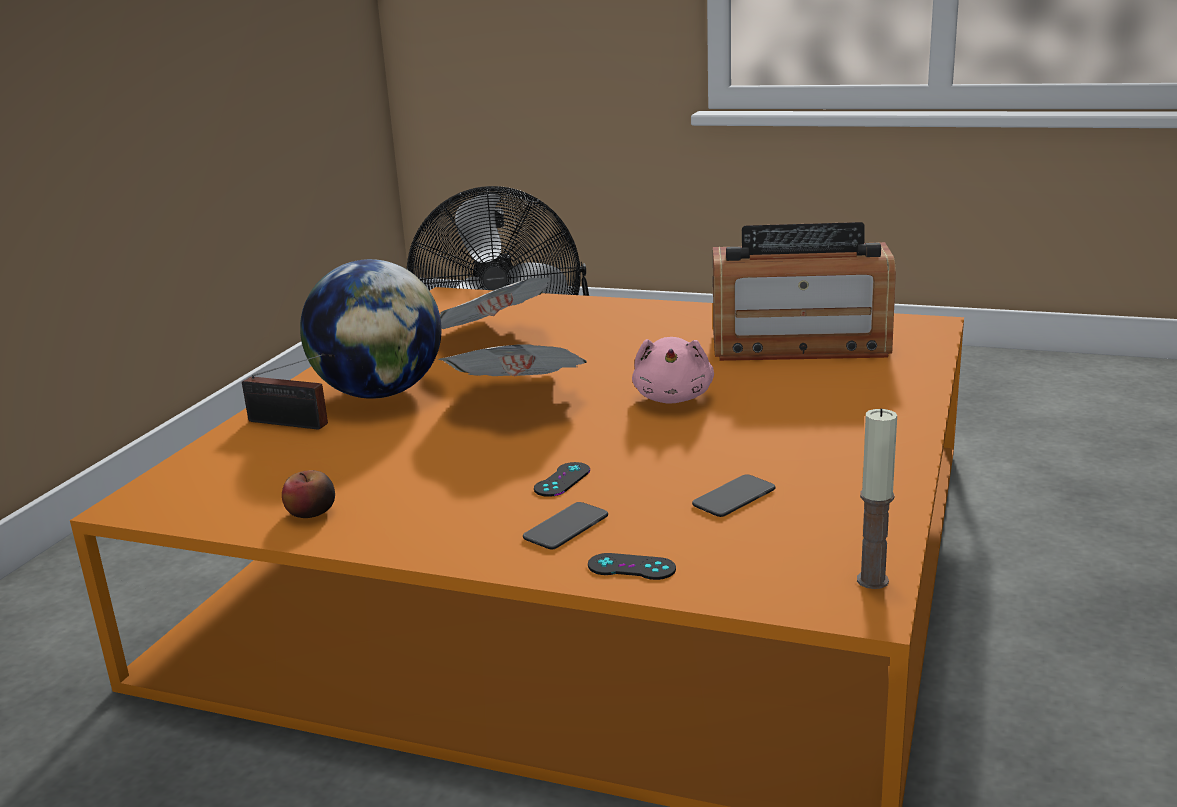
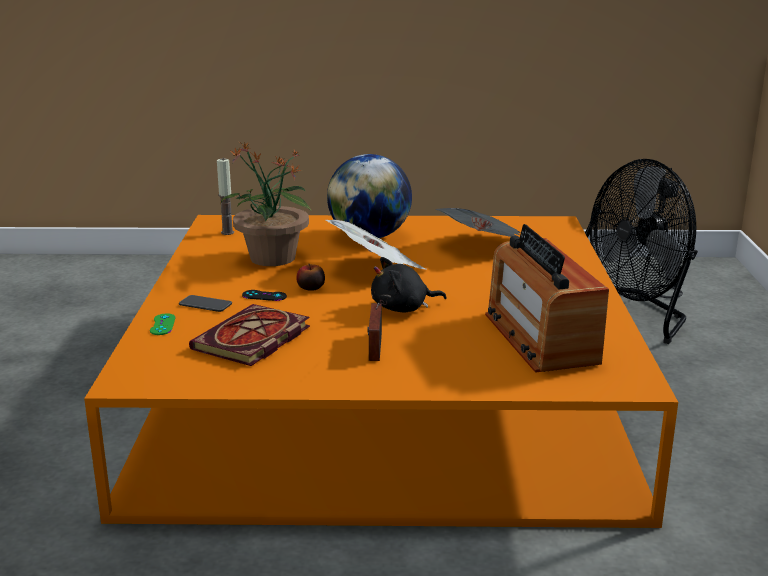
camera: 70 degrees right, 0 degrees up
radio [242,354,328,430] -> radio moved to [367,303,382,361]
apple [282,470,335,518] -> apple moved to [296,264,325,291]
black game controller [588,553,676,580] -> green game controller [150,313,176,335]
pink plush toy [632,337,714,404] -> black plush toy [371,257,447,312]
phone [692,474,776,517] -> book [189,304,310,366]
candle [857,408,897,589] -> candle moved to [217,159,234,235]
none -> potted plant [221,143,312,266]

